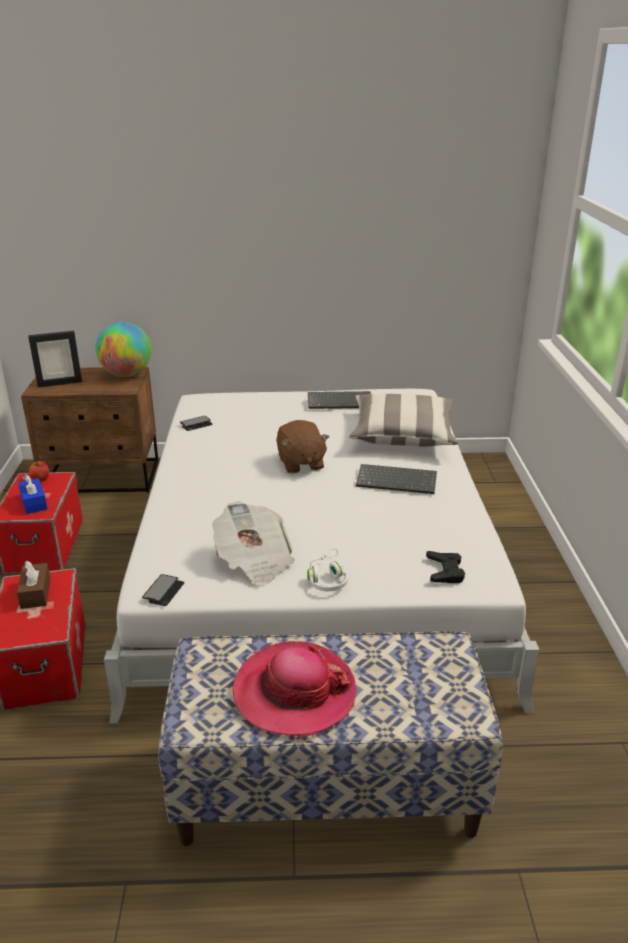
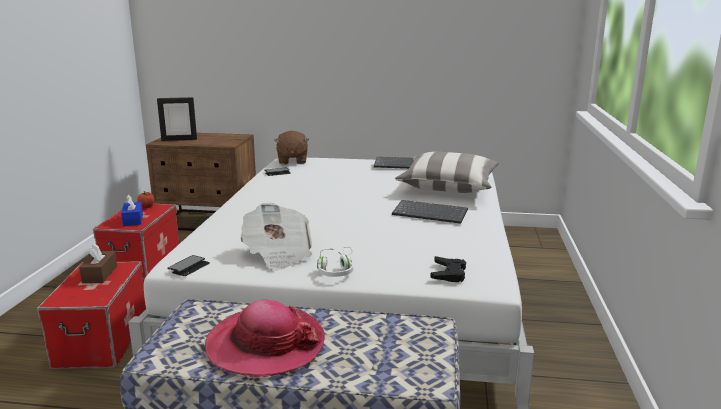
camera: 10 degrees right, 10 degrees down
globe [96,322,152,377] -> none
brown plush toy [276,420,329,473] -> brown plush toy moved to [274,130,309,164]

